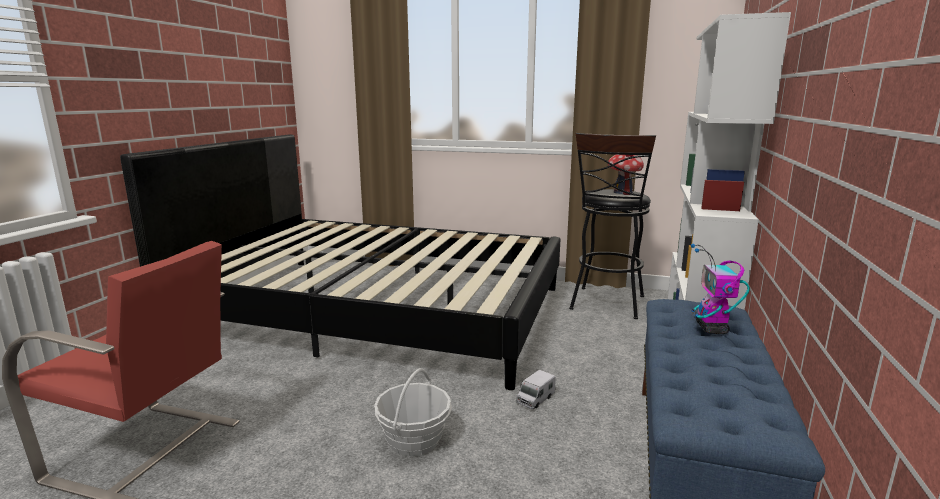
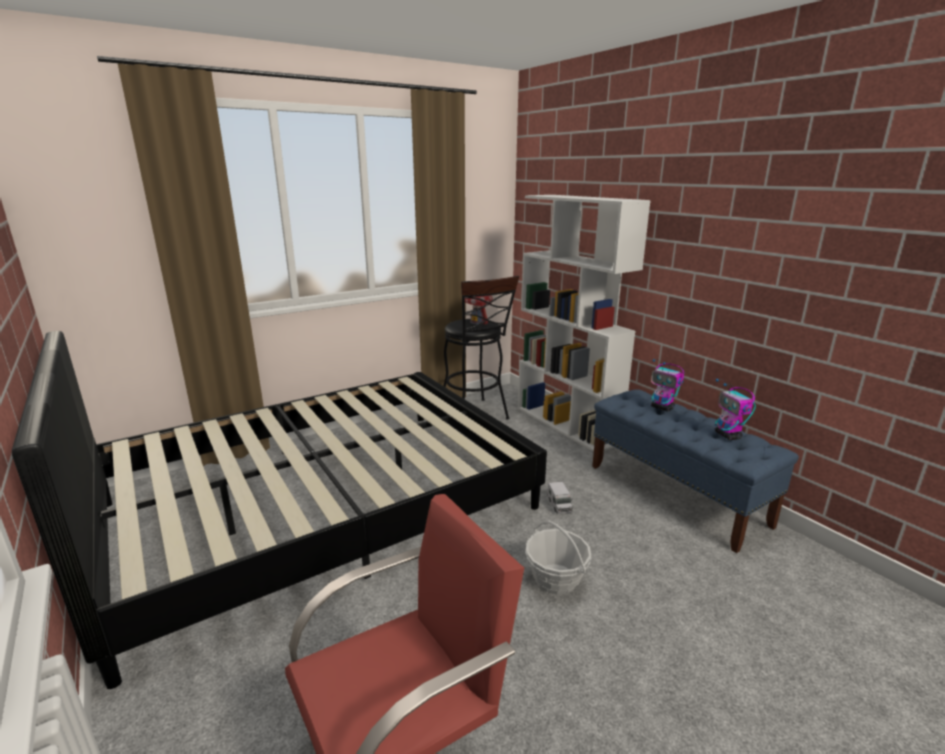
camera: 50 degrees left, 5 degrees up
none -> toy robot [715,379,756,440]

